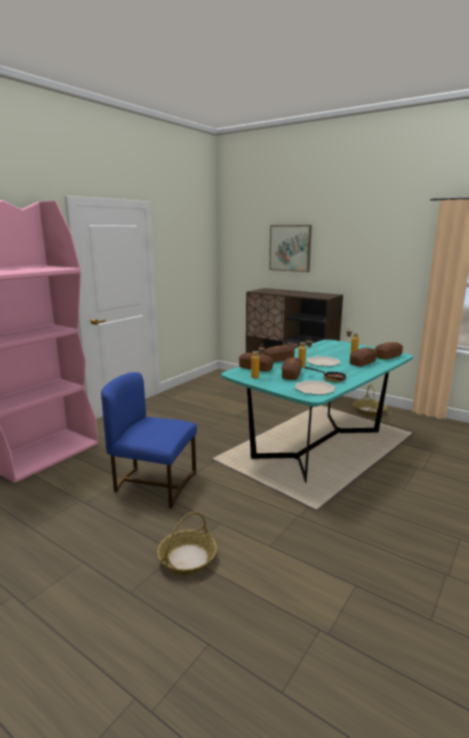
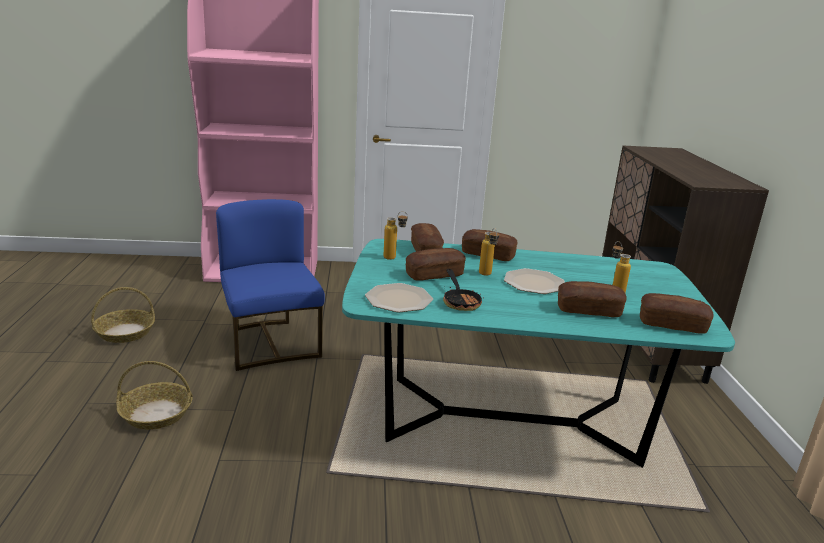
camera: 50 degrees right, 5 degrees up
picture [269,225,312,272] -> none
basket [353,384,387,416] -> basket moved to [91,287,155,343]

